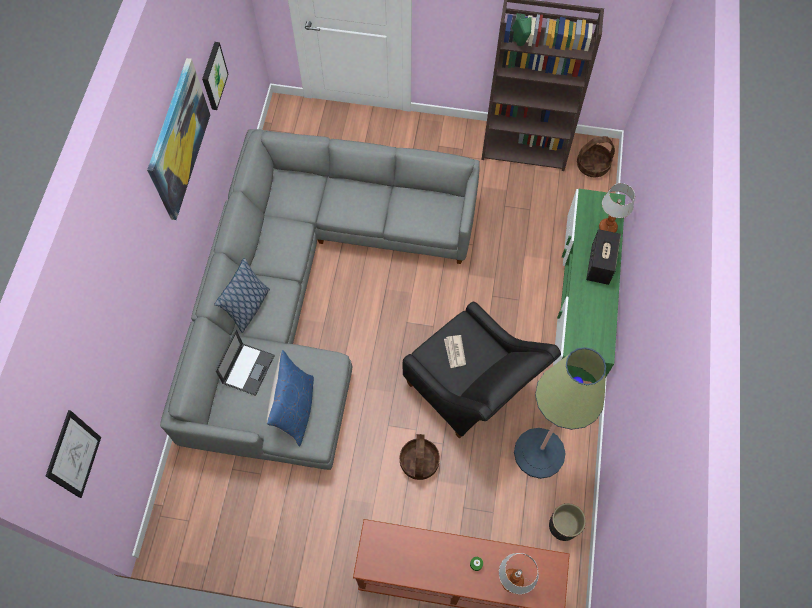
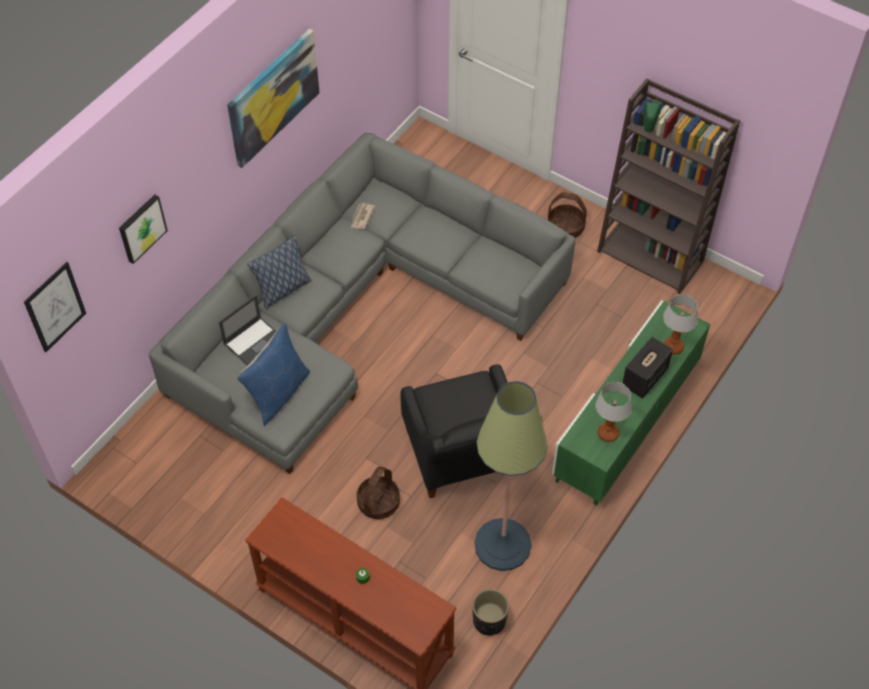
camera: 25 degrees right, 10 degrees down
picture [202,42,228,110] -> picture moved to [119,195,168,264]
newspaper [444,335,466,368] -> newspaper moved to [351,203,375,229]
table lamp [499,553,539,594] -> table lamp moved to [596,382,632,442]
basket [577,136,615,177] -> basket moved to [548,192,587,238]

